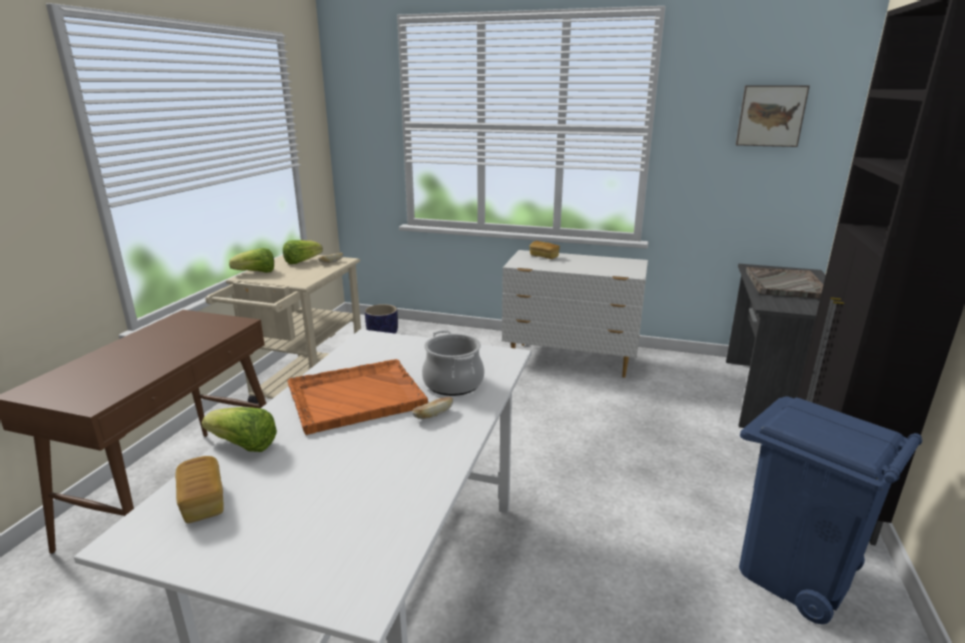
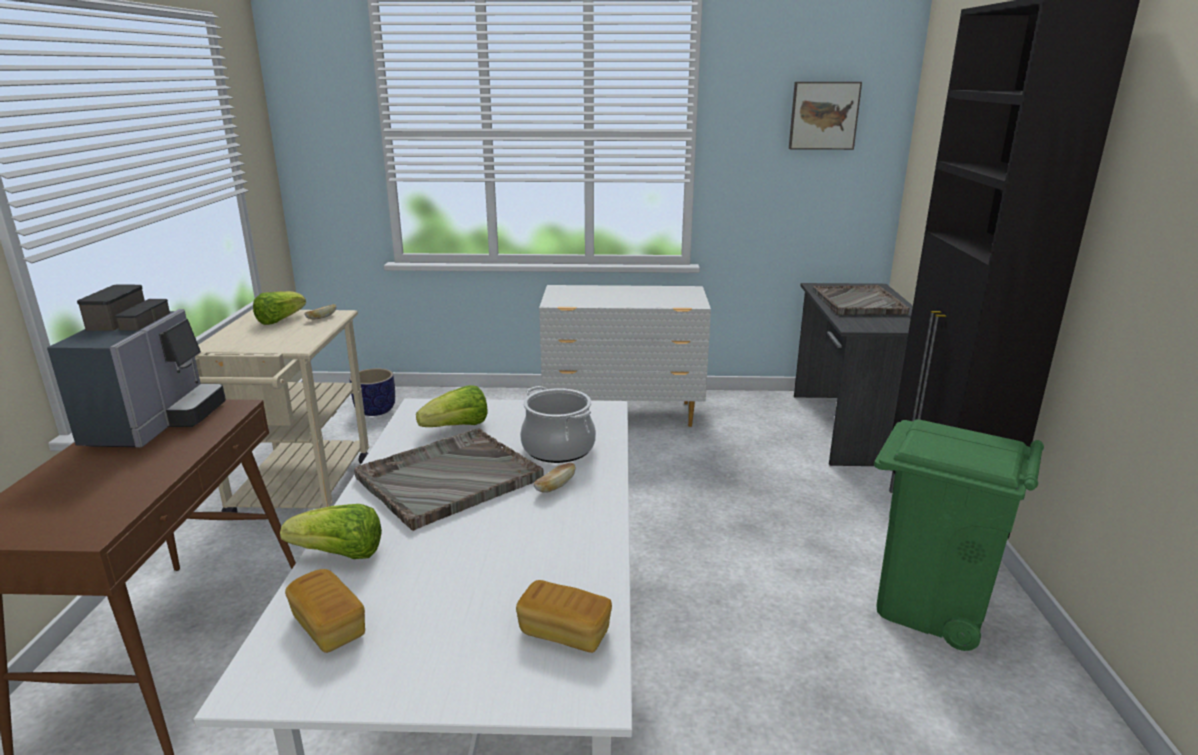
camera: 15 degrees left, 0 degrees up
lettuce [229,248,274,273] -> lettuce moved to [416,385,487,427]
orange tray [288,359,428,435] -> grey tray [354,428,544,531]
bread [529,241,560,259] -> bread moved to [516,580,612,653]
blue trash can [739,396,922,624] -> green trash can [874,419,1044,651]
none -> coffee machine [47,284,226,447]

